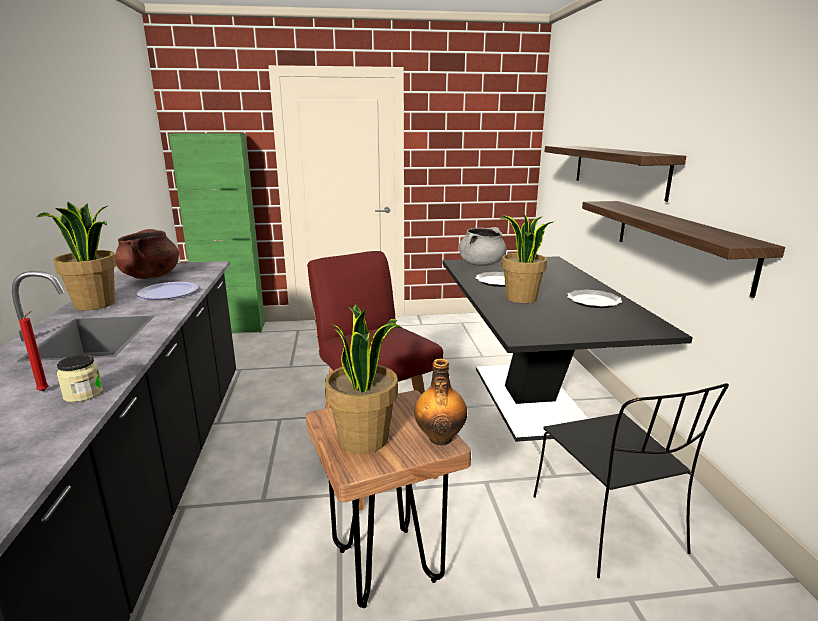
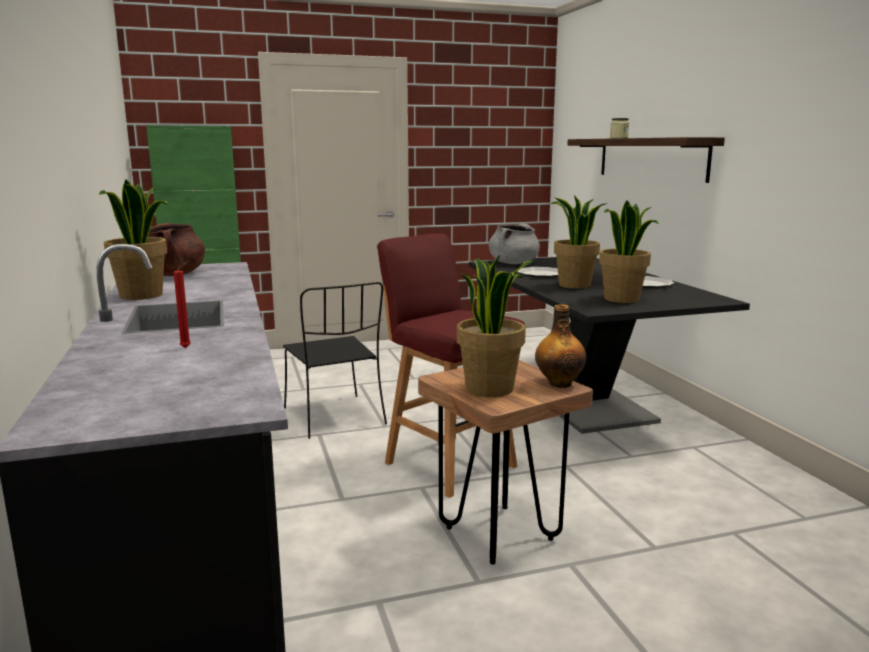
camera: 10 degrees left, 5 degrees down
jar [57,355,103,402] -> jar moved to [610,118,629,138]
plate [137,282,198,299] -> none
black chair [533,383,729,578] -> black chair moved to [283,282,387,439]
shelf [582,201,785,298] -> none
none -> potted plant [599,200,659,303]

